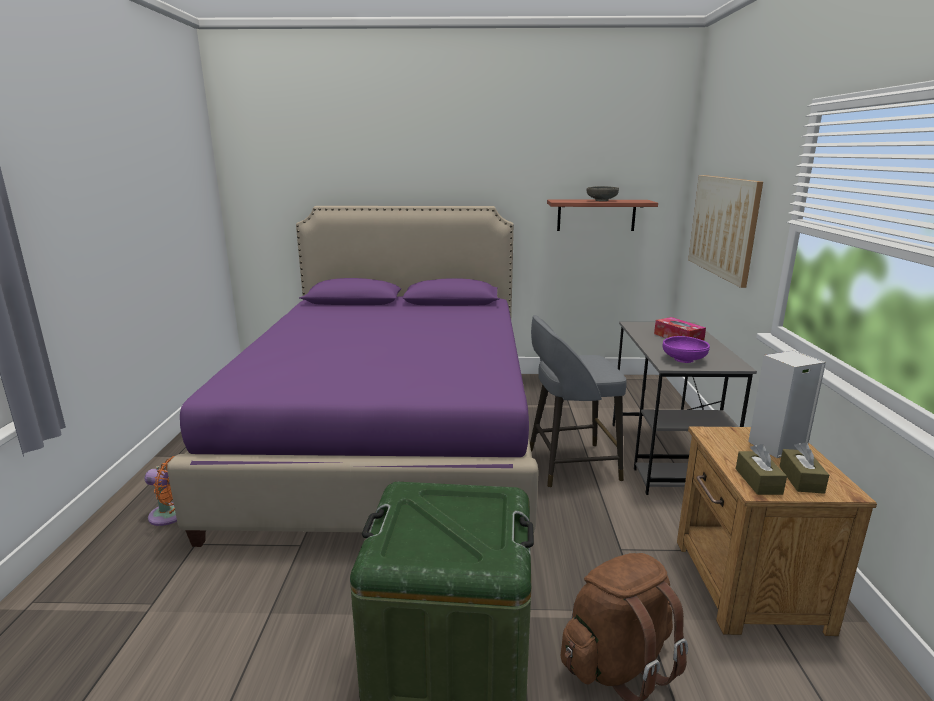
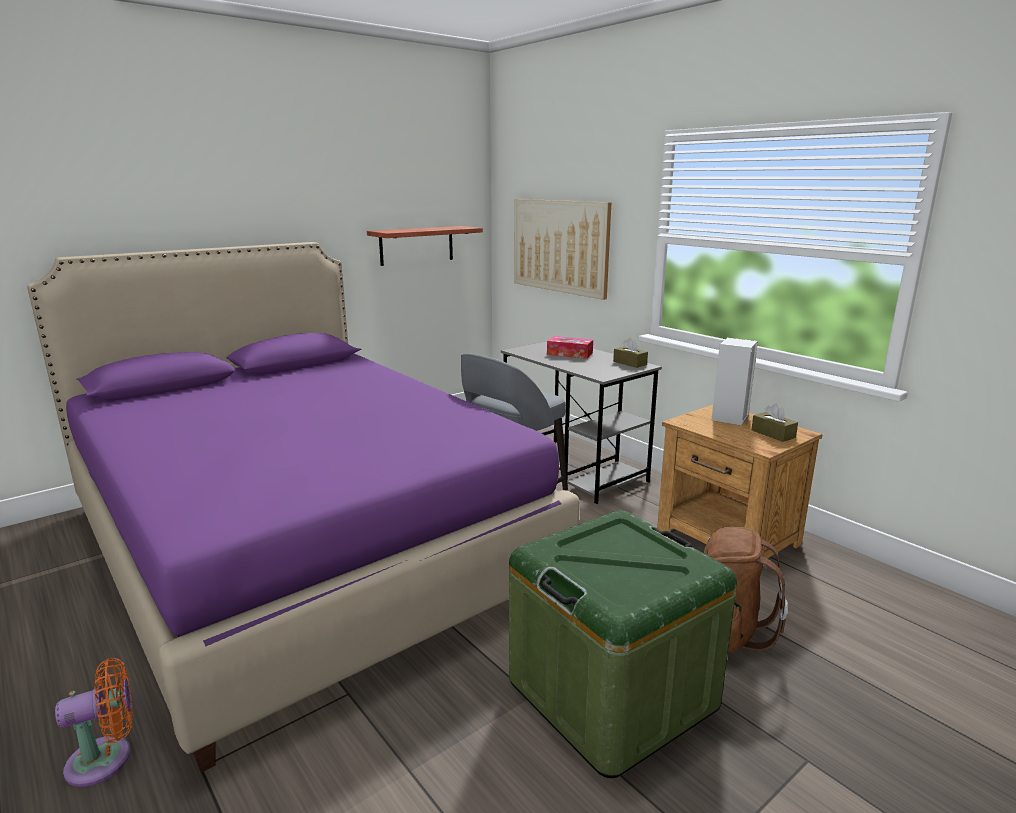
camera: 40 degrees left, 0 degrees up
grey bowl [587,186,619,201] -> none
purple bowl [663,336,710,363] -> none
brown tissue box [736,444,787,495] -> brown tissue box moved to [613,338,648,368]

